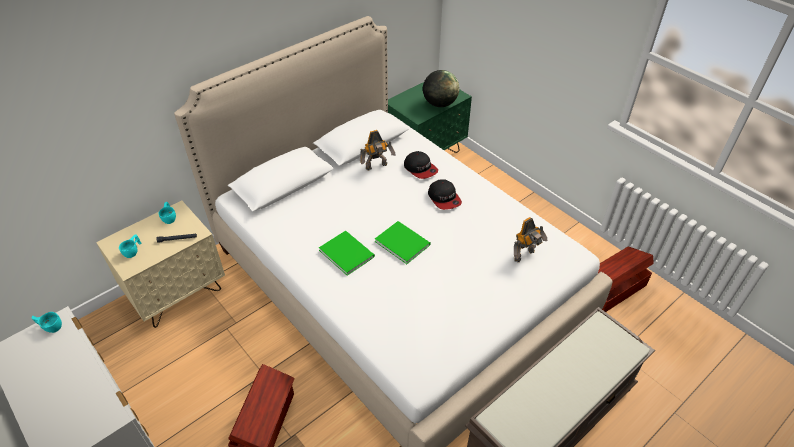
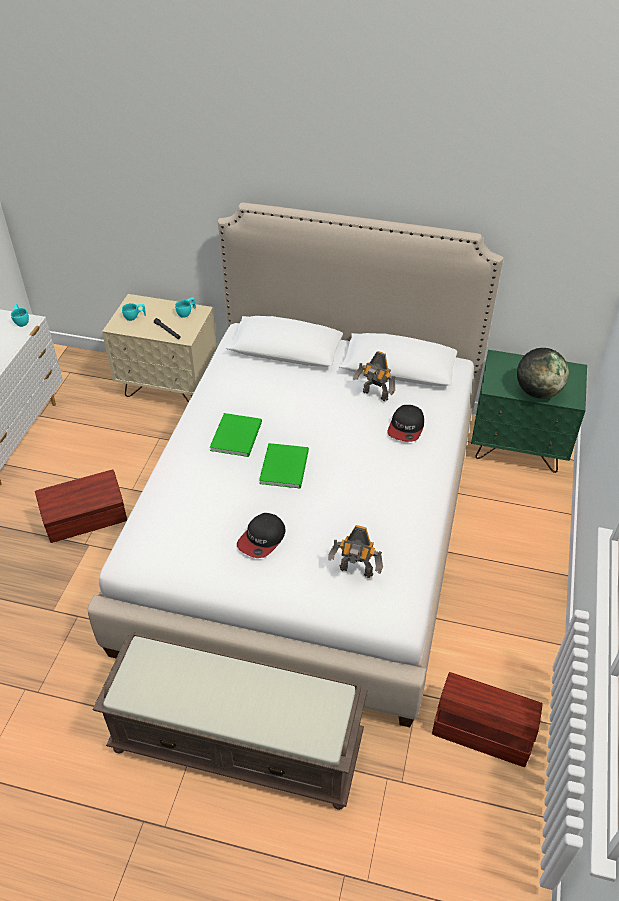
camera: 55 degrees right, 0 degrees up
cap [428,179,462,210] -> cap moved to [237,513,286,558]

